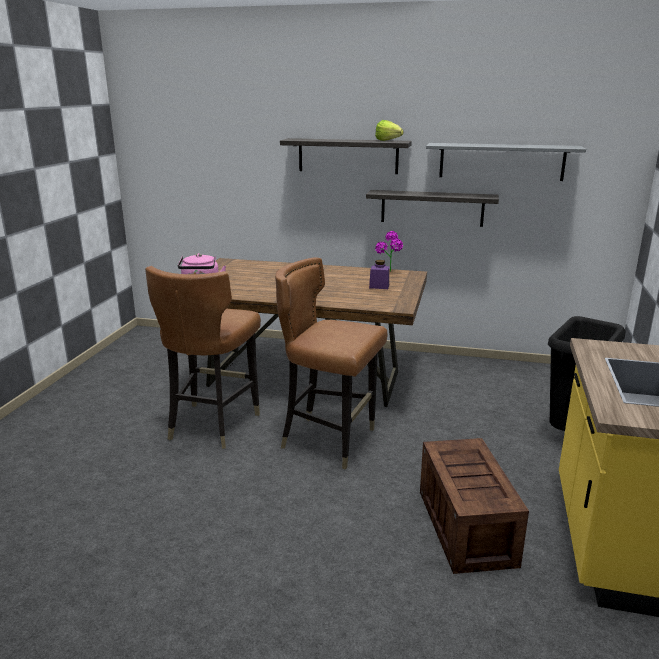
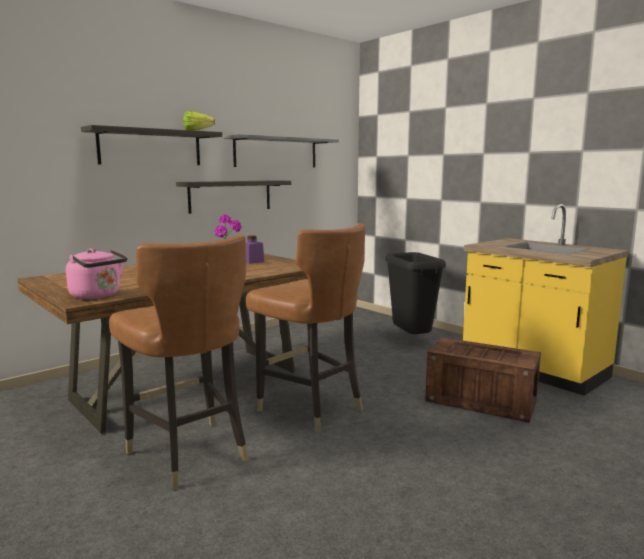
camera: 55 degrees left, 10 degrees down
brown chair [275,257,388,470] -> brown chair turned 105 degrees counterclockwise [246,223,366,433]

